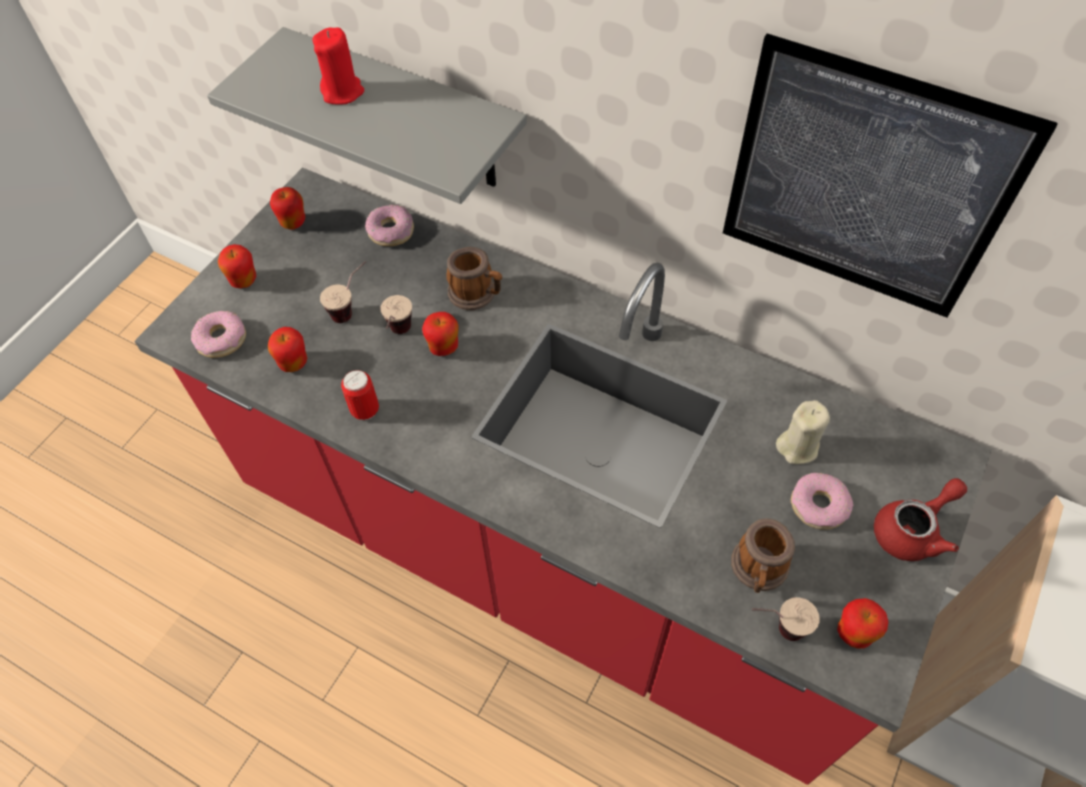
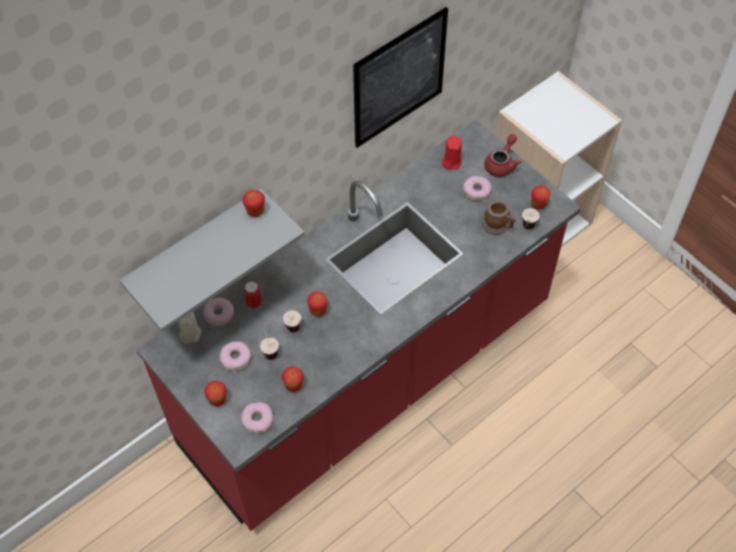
camera: 70 degrees left, 0 degrees up
apple [270,187,305,230] -> apple moved to [243,190,265,217]
red candle [313,27,364,105] -> red candle moved to [442,136,462,170]
can [341,370,379,420] -> can moved to [243,281,262,308]
mug [446,247,502,310] -> none
beige candle [776,400,830,464] -> beige candle moved to [178,312,201,344]
red teapot [874,478,967,561] -> red teapot turned 45 degrees clockwise [484,134,521,177]
none -> donut [220,341,251,371]

